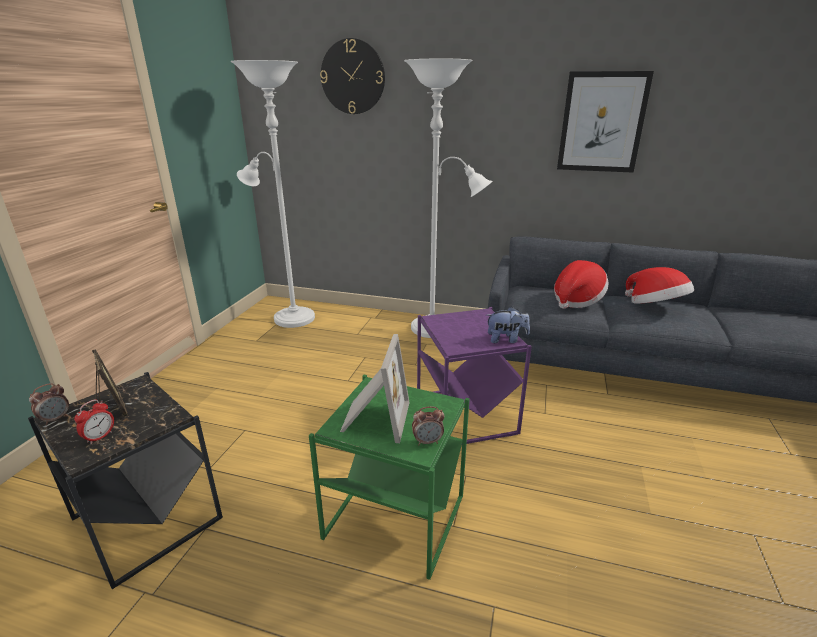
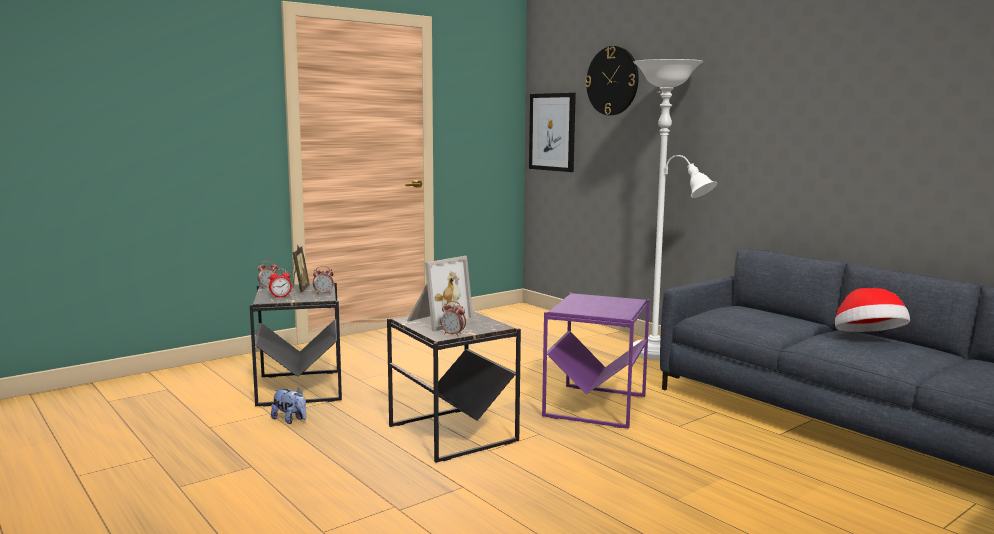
camera: 35 degrees right, 15 degrees down
white floor lamp [231,60,315,328] -> none
green side table [309,375,470,580] -> black side table [387,311,521,463]
plush toy [486,306,530,343] -> plush toy moved to [271,388,306,424]
hat [554,260,608,309] -> none
picture [557,71,654,173] -> picture moved to [529,93,576,172]
none -> alarm clock [313,266,334,295]

